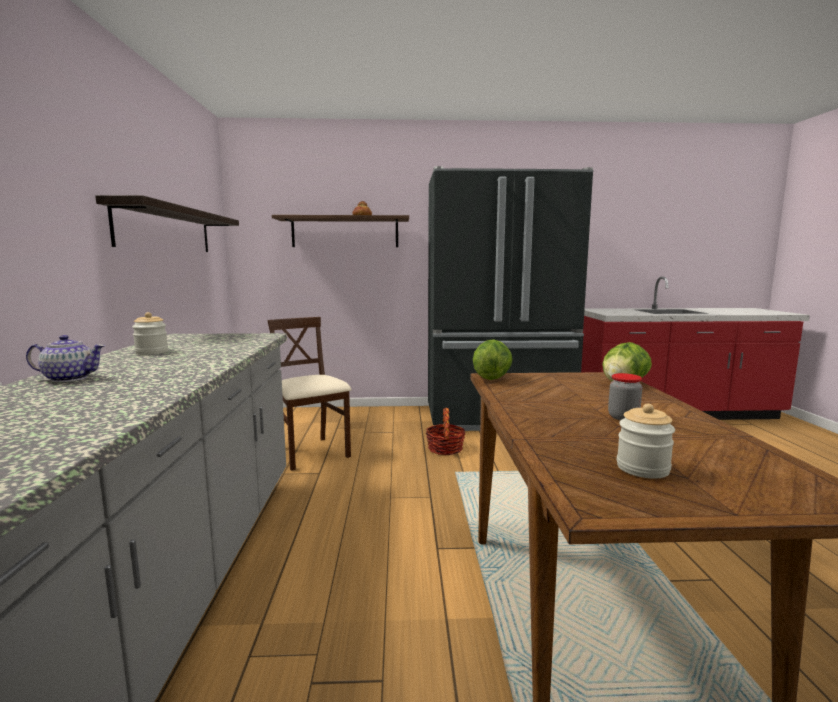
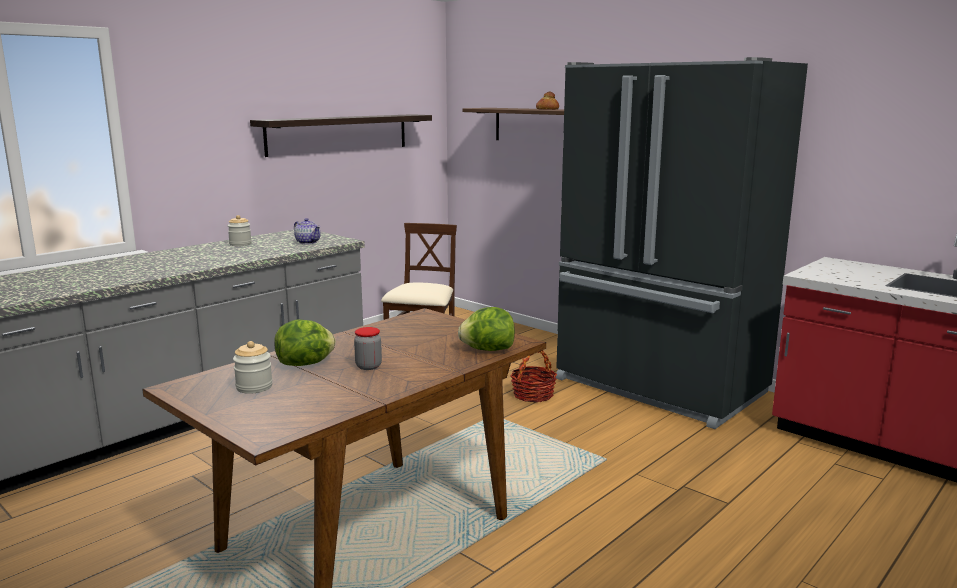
camera: 45 degrees right, 5 degrees up
teapot [26,335,105,382] -> teapot moved to [294,218,320,244]
lettuce [473,339,513,380] -> lettuce moved to [275,320,336,366]

